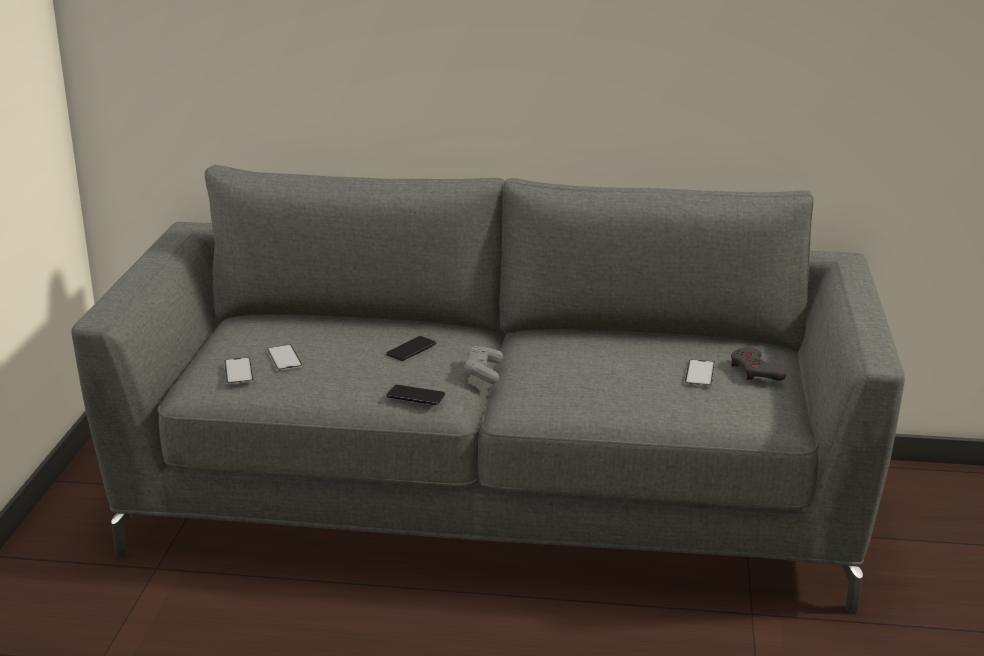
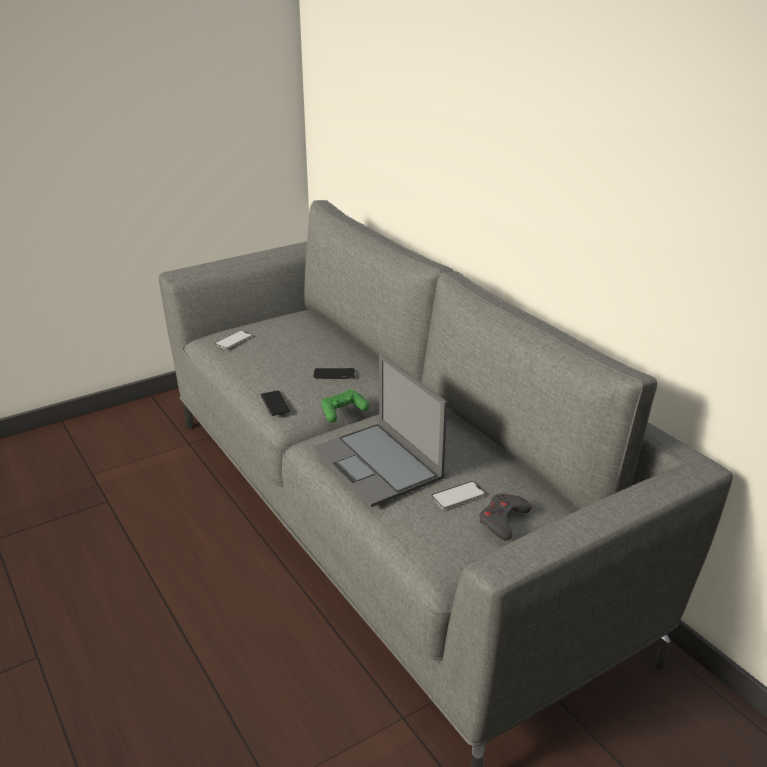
camera: 50 degrees right, 5 degrees up
phone [267,345,303,371] -> none
grey game controller [464,346,503,384] -> green game controller [321,390,369,422]
none -> laptop [313,353,447,507]

